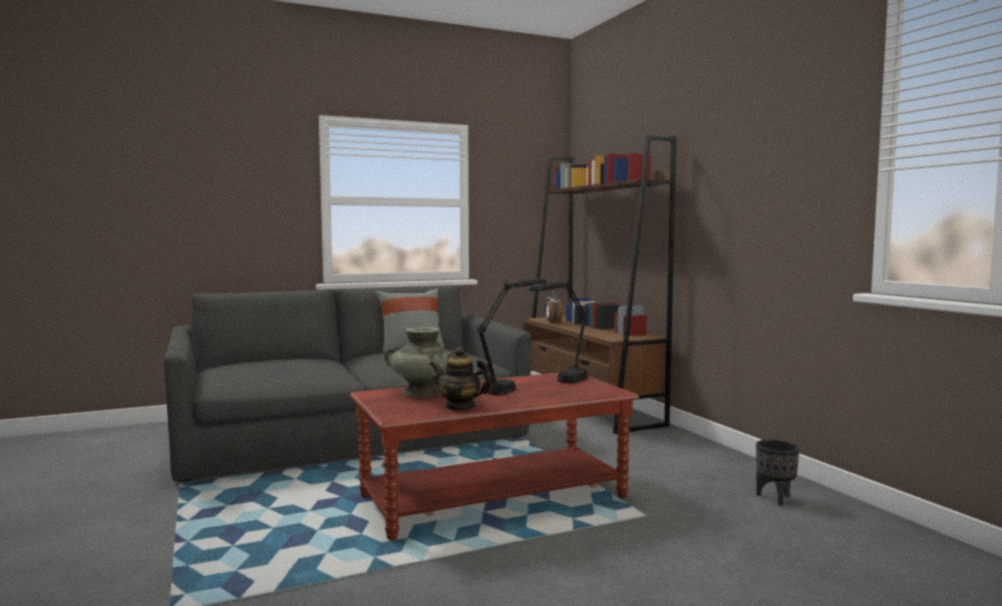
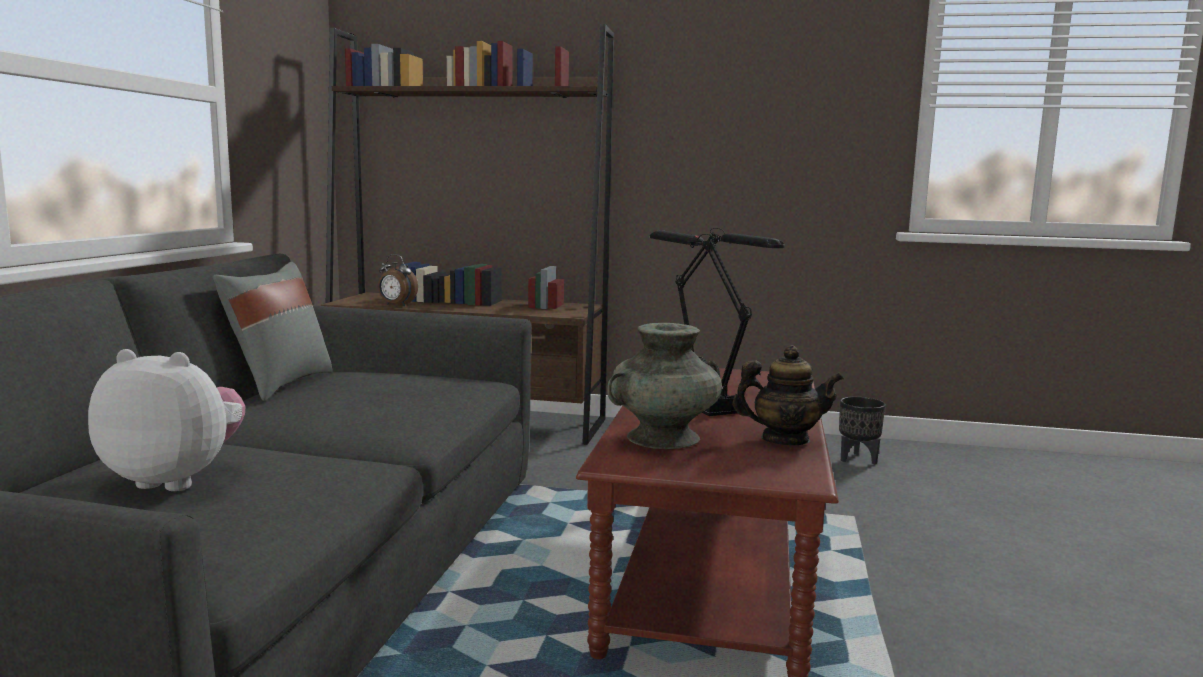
camera: 55 degrees left, 5 degrees up
teapot [429,347,493,411] -> teapot turned 135 degrees counterclockwise [732,345,844,445]
none -> plush toy [88,349,245,491]

